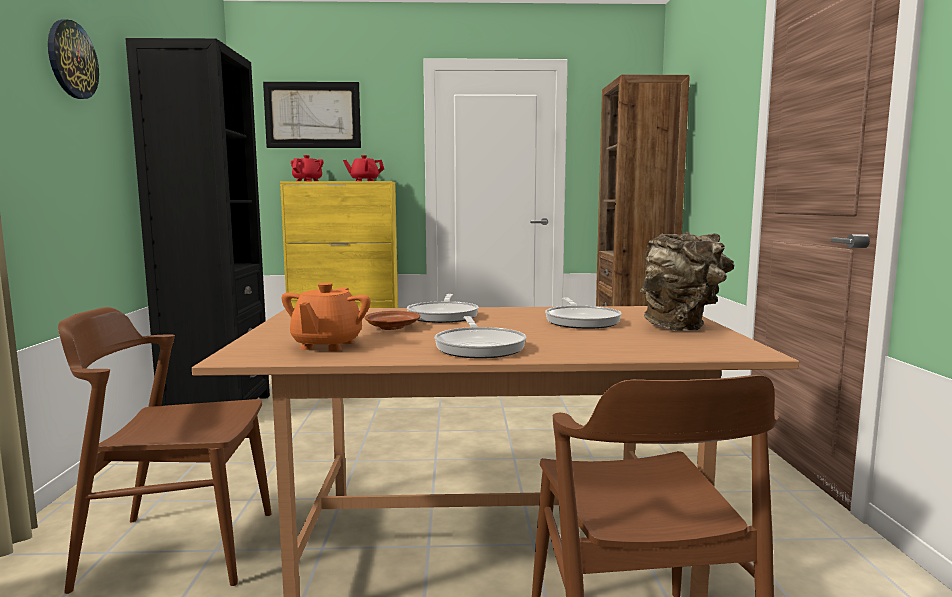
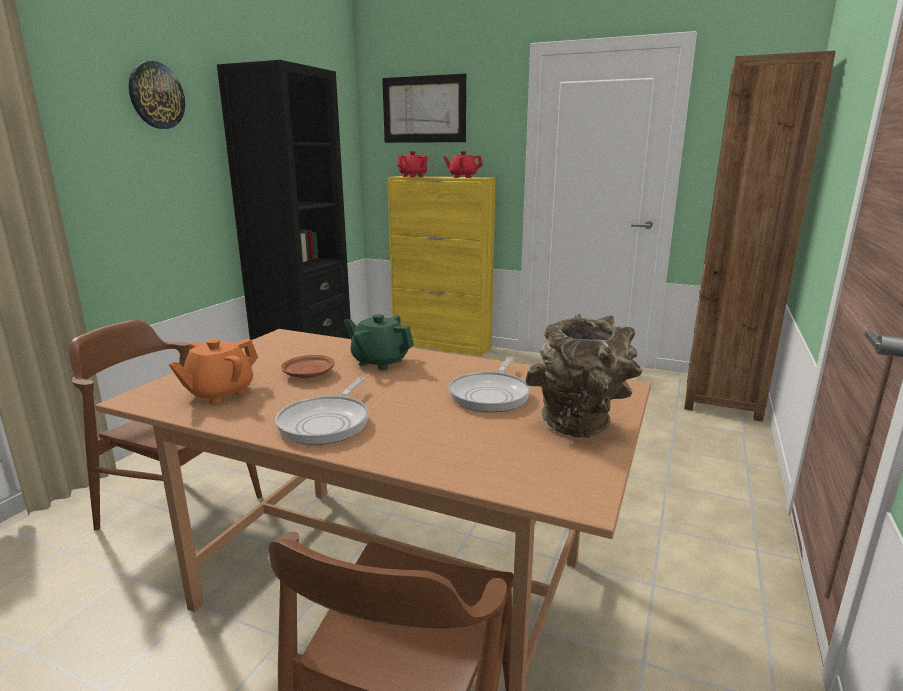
camera: 25 degrees right, 10 degrees up
frying pan [407,294,479,323] -> green teapot [344,314,414,370]

